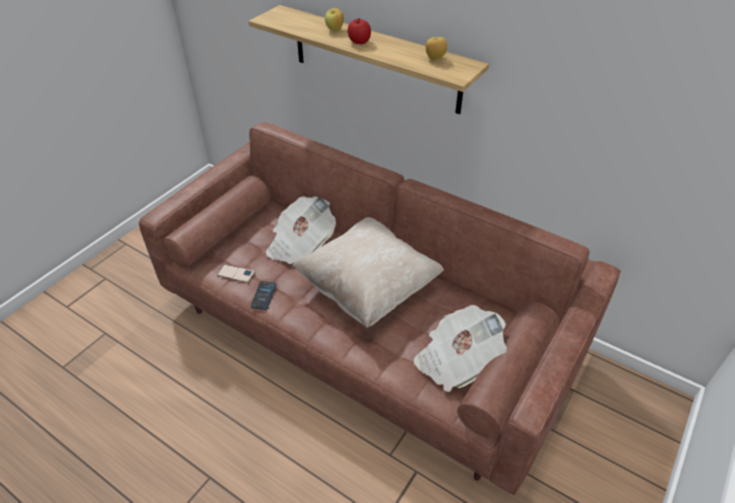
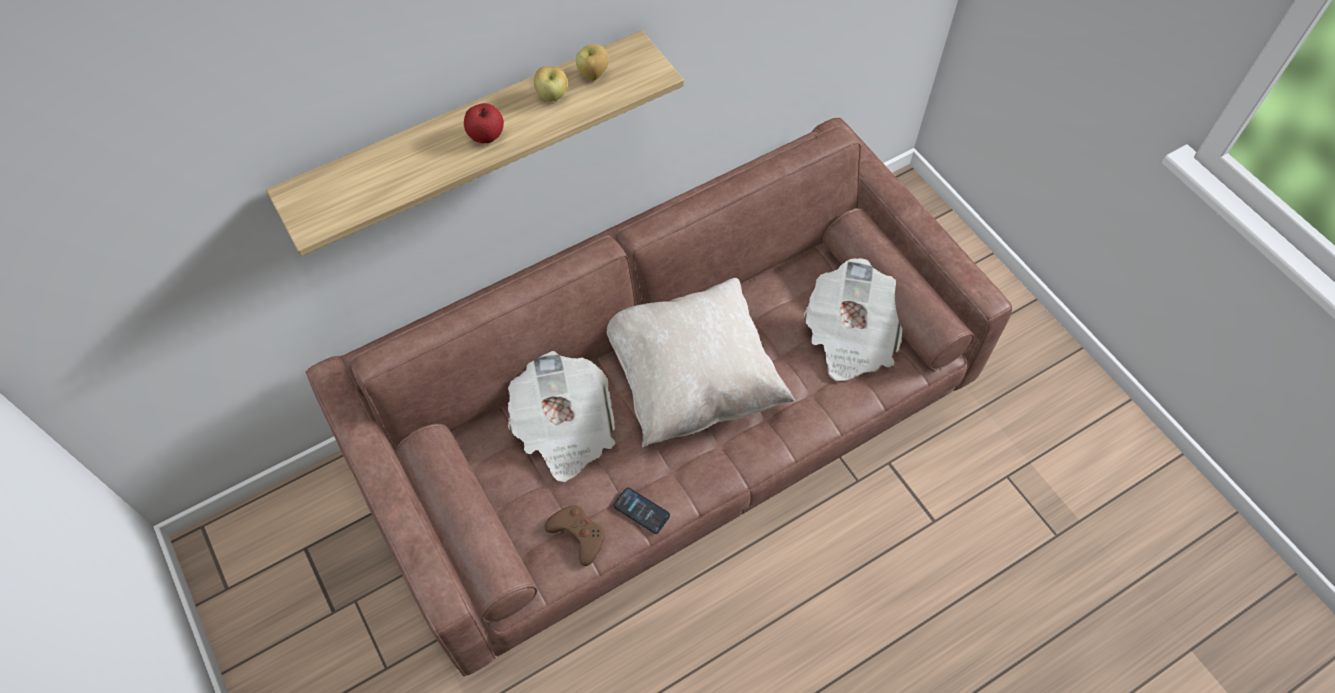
camera: 65 degrees left, 15 degrees up
phone [217,264,255,283] -> brown game controller [544,505,605,566]
apple [325,8,344,31] -> apple moved to [534,66,567,101]

